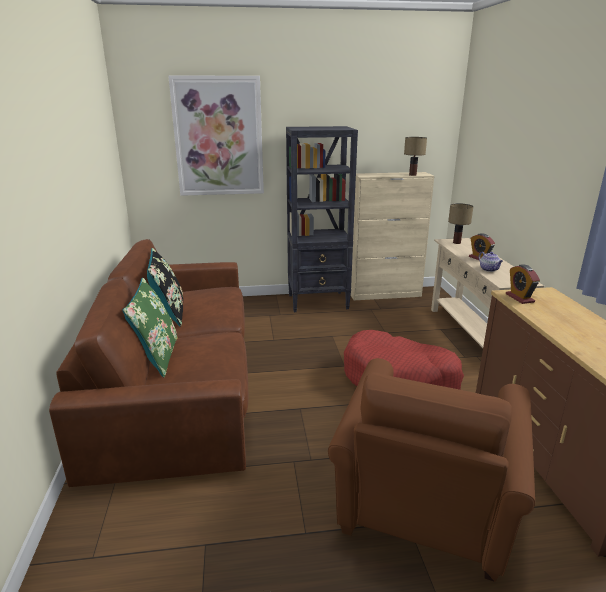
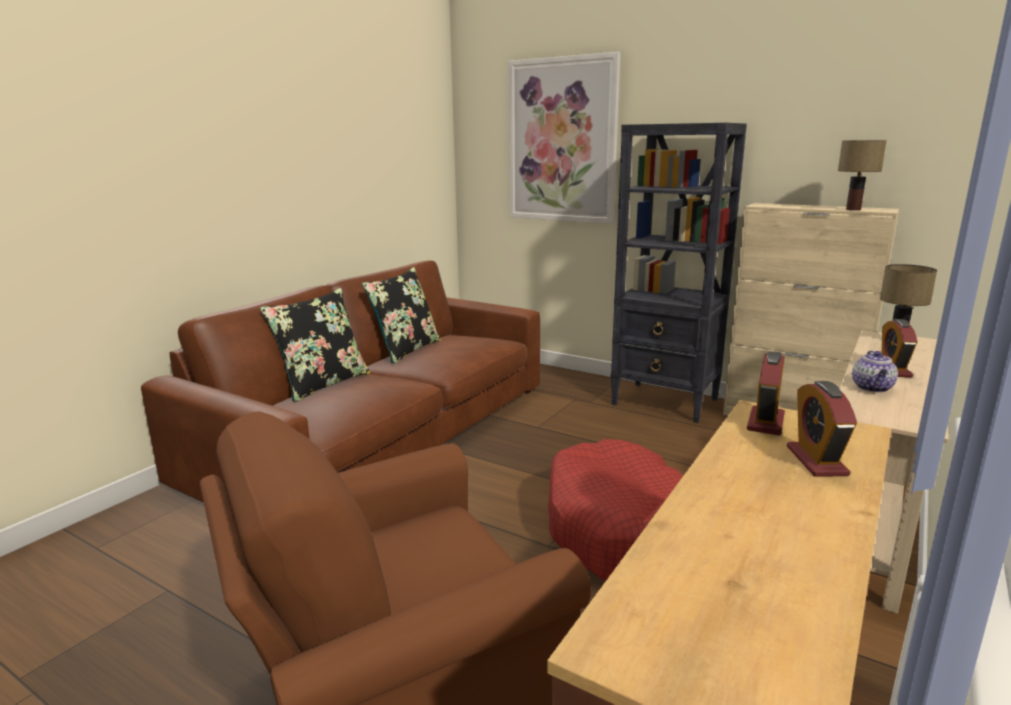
camera: 40 degrees right, 5 degrees down
green pillow [122,278,178,378] -> black pillow [260,288,370,403]
none -> alarm clock [787,381,857,477]

